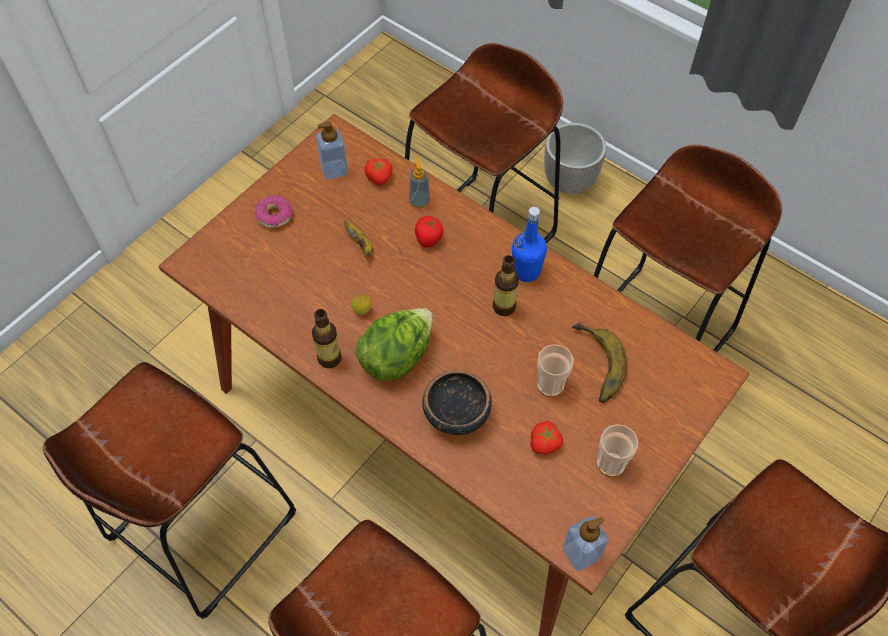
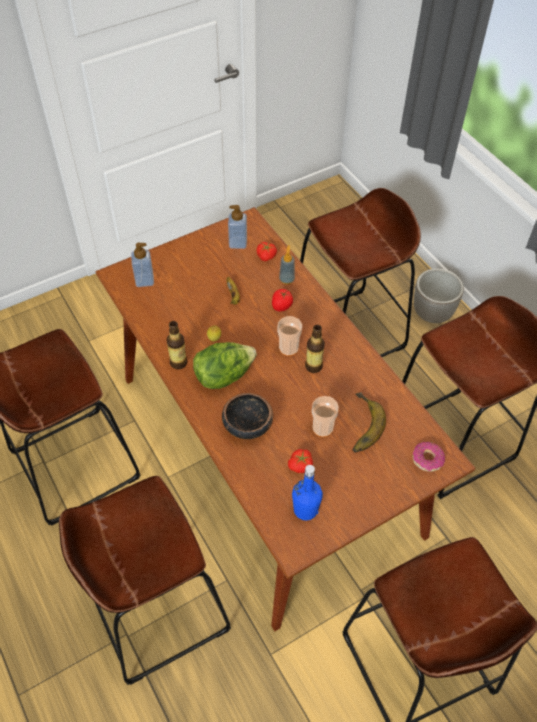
camera: 20 degrees right, 5 degrees down
donut [254,195,293,228] -> donut moved to [412,442,445,472]
blue bottle [512,207,547,282] -> blue bottle moved to [292,465,323,520]
soap dispenser [563,516,609,571] -> soap dispenser moved to [131,243,154,287]
cup [597,424,638,477] -> cup moved to [277,316,302,356]

